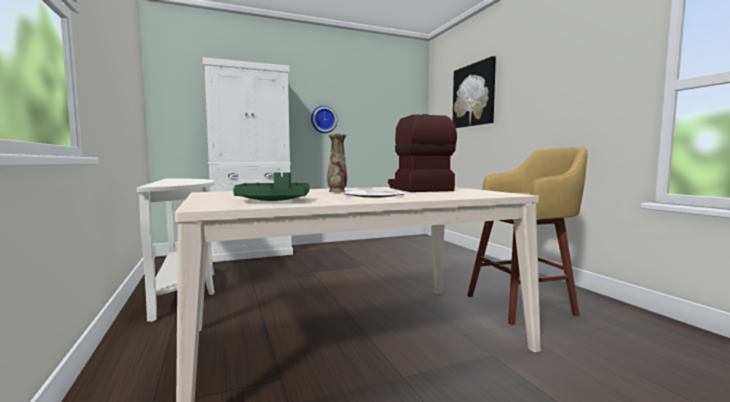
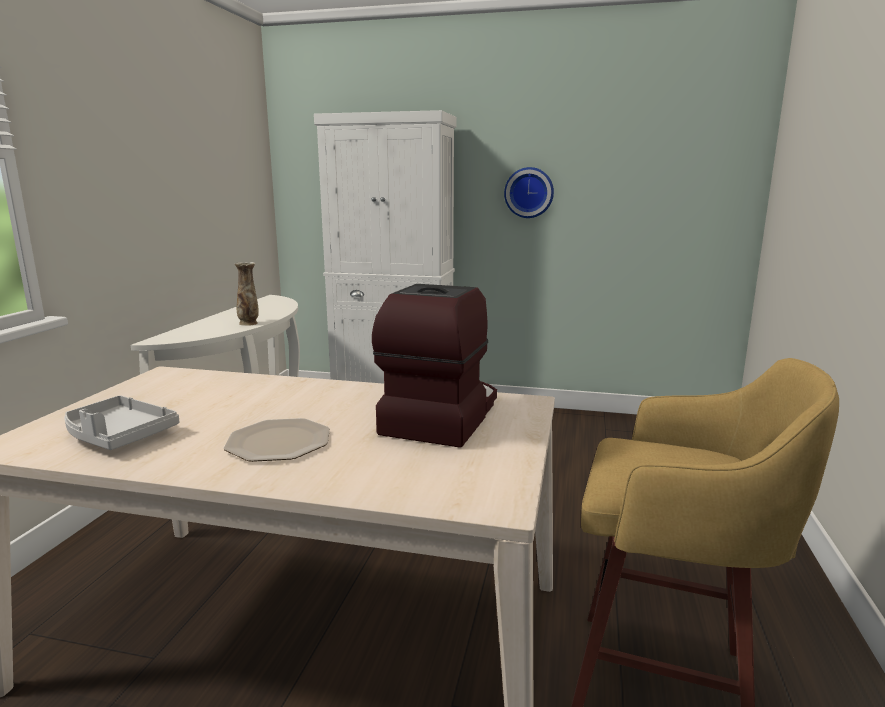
camera: 35 degrees right, 10 degrees up
green tray [233,172,310,201] -> grey tray [64,395,179,450]
vase [327,134,347,192] -> vase moved to [234,262,259,326]
picture [453,56,496,128] -> none

